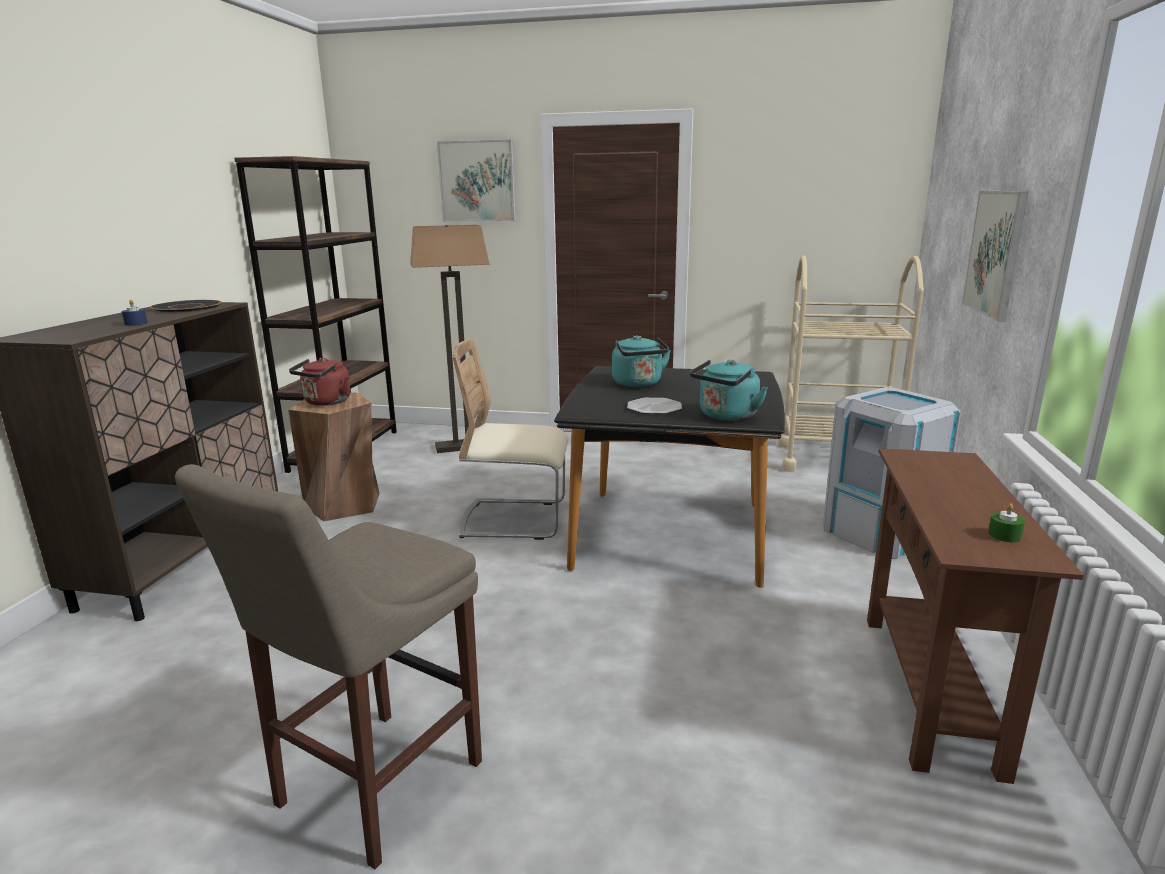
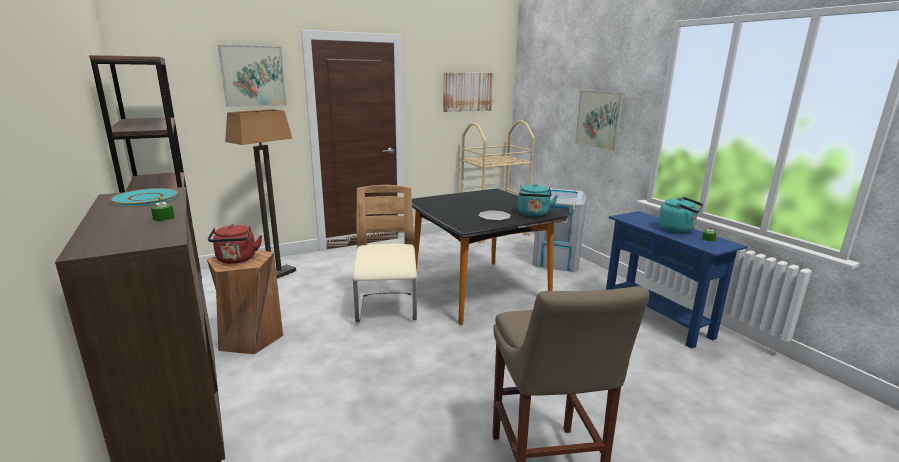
camera: 40 degrees left, 0 degrees up
blue candle [121,299,148,326] -> green candle [151,196,175,221]
black plate [149,300,222,313] -> turquoise plate [110,188,179,206]
beige chair [453,340,568,540] -> beige chair turned 120 degrees clockwise [353,185,417,322]
turquoise kettle [612,335,671,387] -> turquoise kettle moved to [658,197,703,233]
brown console table [867,448,1084,784] -> blue console table [606,211,747,349]
none -> picture [443,72,494,112]

